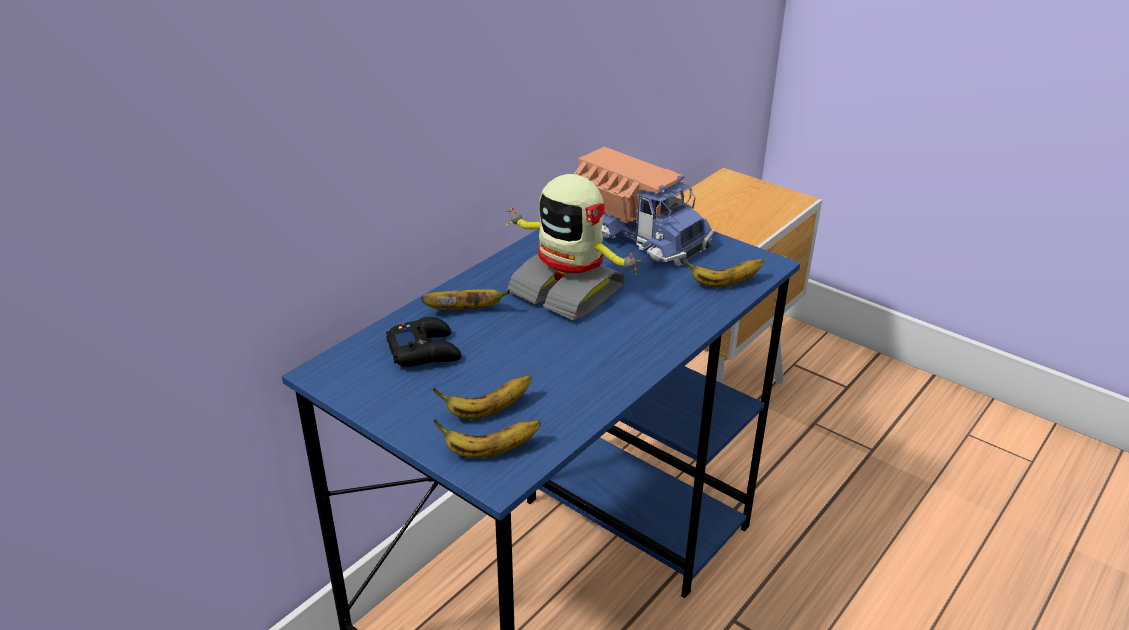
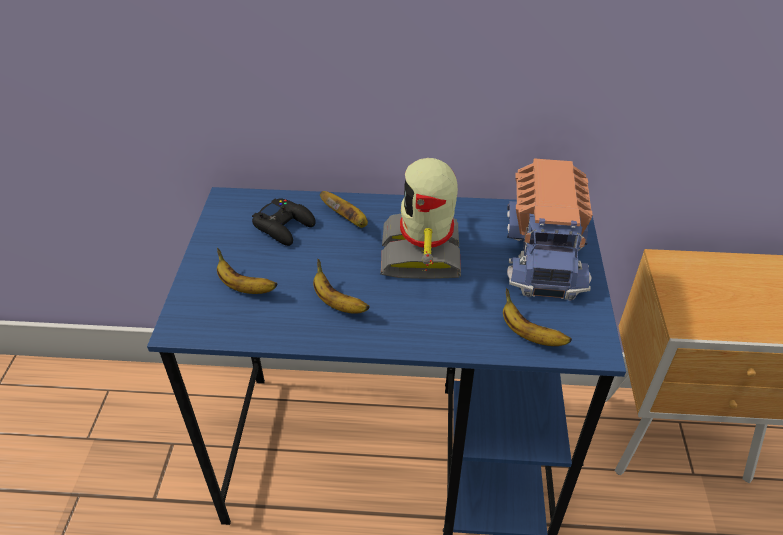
camera: 55 degrees right, 10 degrees up
banana [433,419,541,458] -> banana moved to [313,259,370,314]

